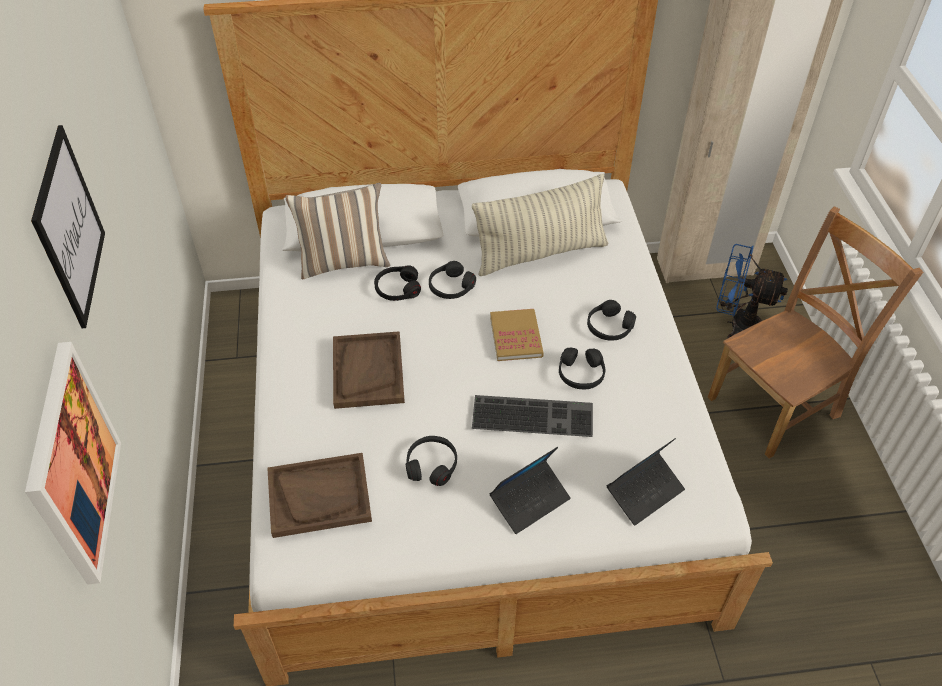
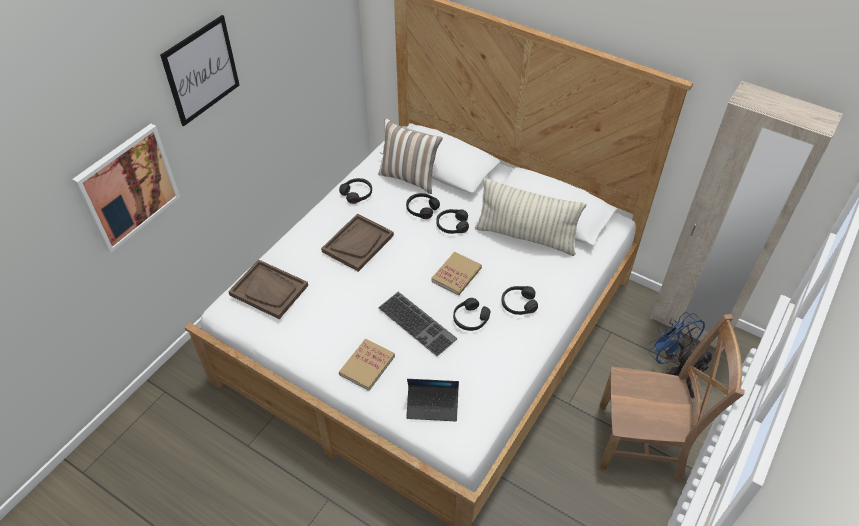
camera: 40 degrees right, 0 degrees up
black headphones [406,436,457,486] -> black headphones moved to [339,178,372,204]
laptop [489,447,571,534] -> book [339,339,395,391]

